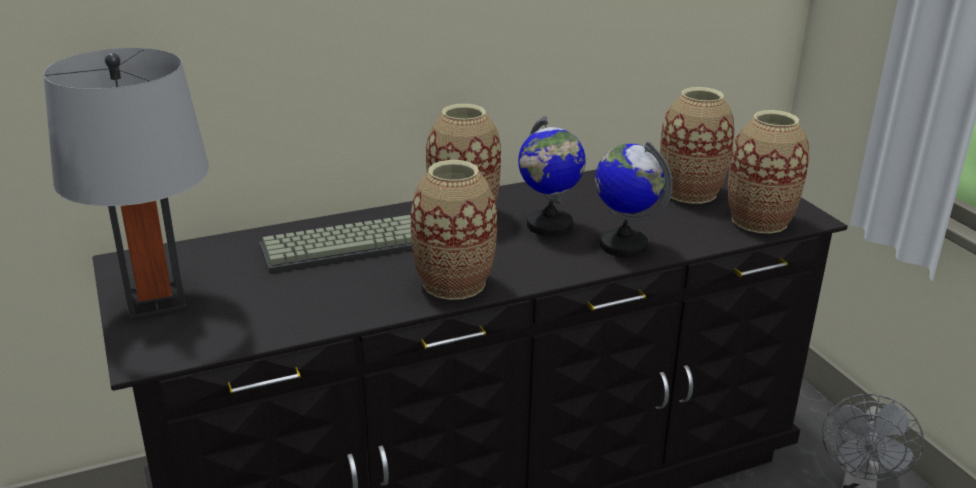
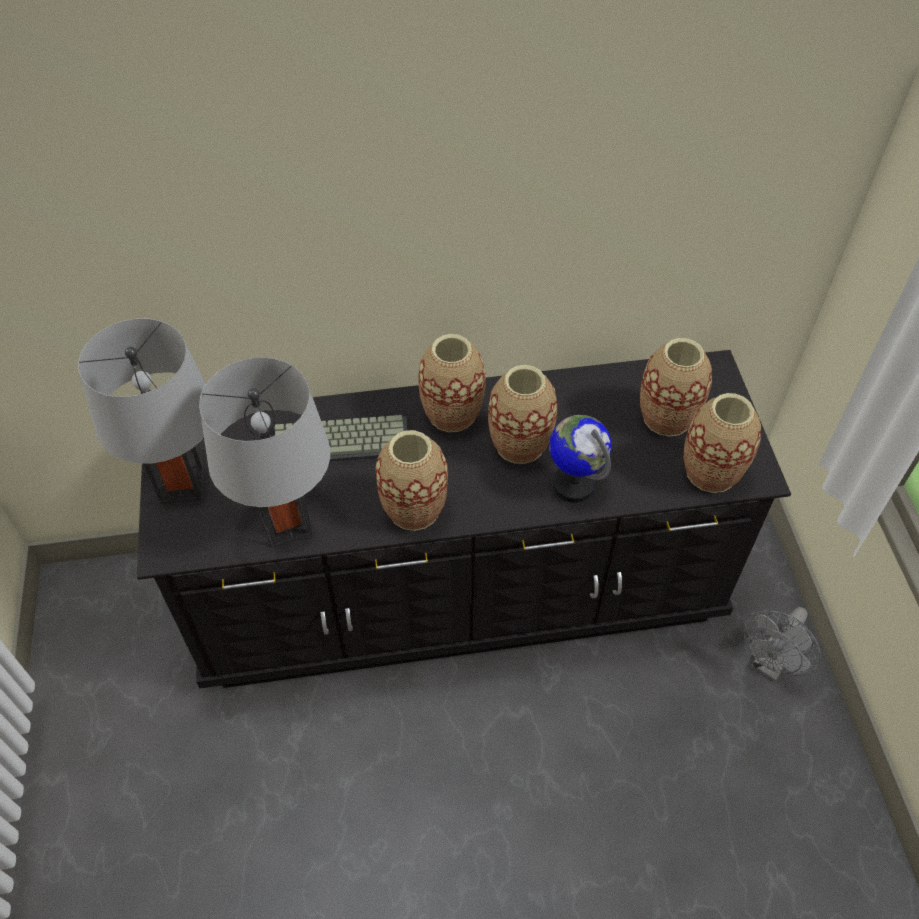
camera: 15 degrees right, 25 degrees up
globe [518,116,586,236] -> vase [488,365,558,464]
none -> grey table lamp [199,357,330,548]

